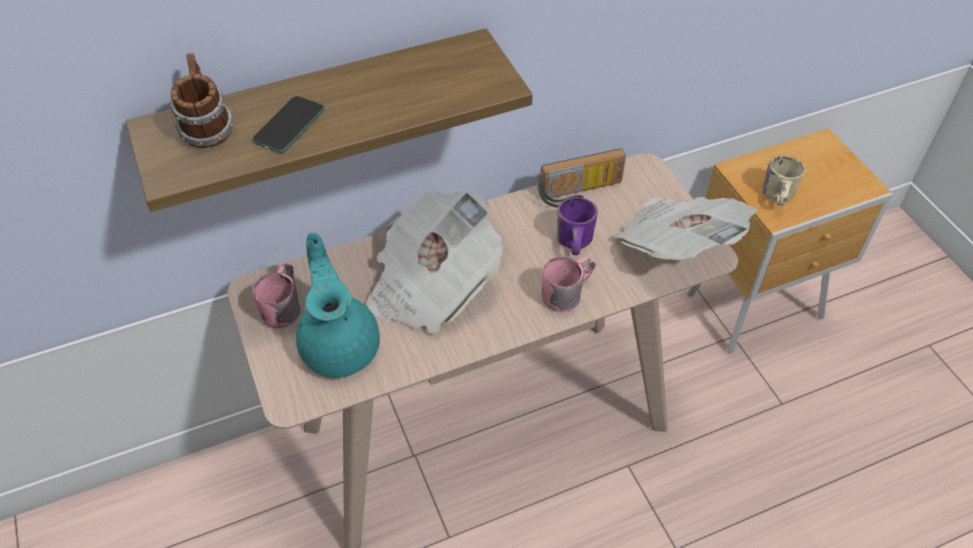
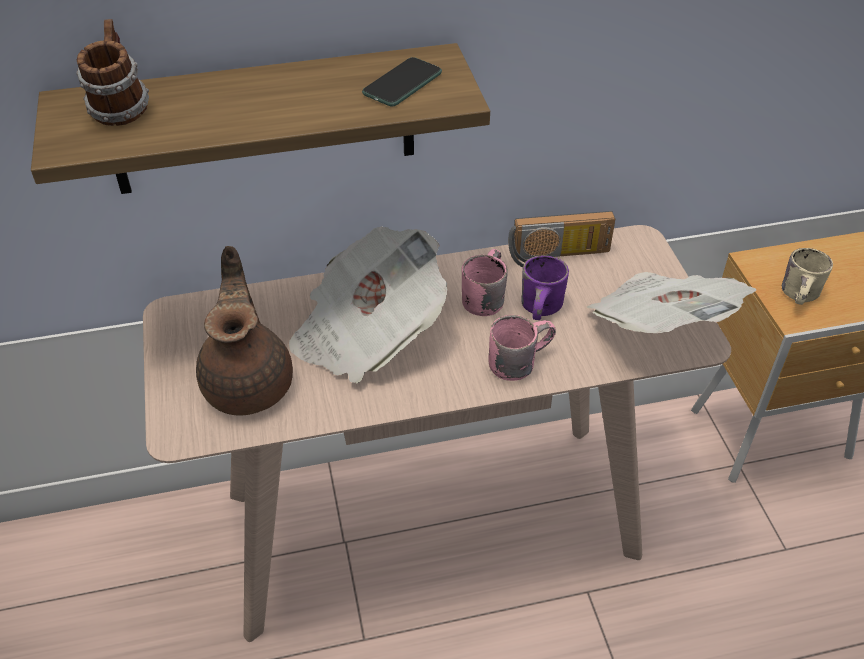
camera: 10 degrees right, 5 degrees down
phone [252,96,325,153] -> phone moved to [362,57,442,106]
pink mug [252,263,300,329] -> pink mug moved to [462,249,508,316]
turquoise teapot [296,233,380,378] -> brown teapot [196,246,293,415]

